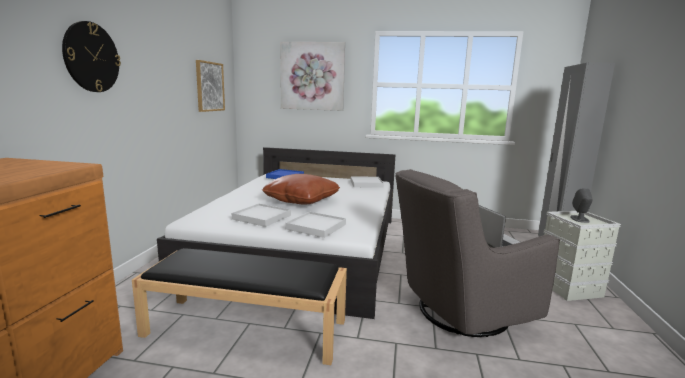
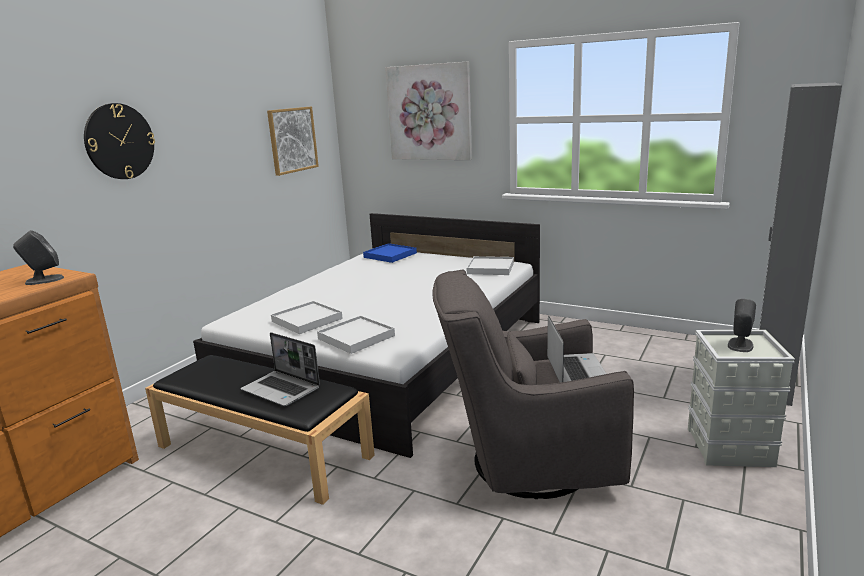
camera: 20 degrees right, 5 degrees up
brown pillow [262,174,340,205] -> none
none -> grey speaker [13,230,64,285]
none -> laptop [241,332,320,406]

